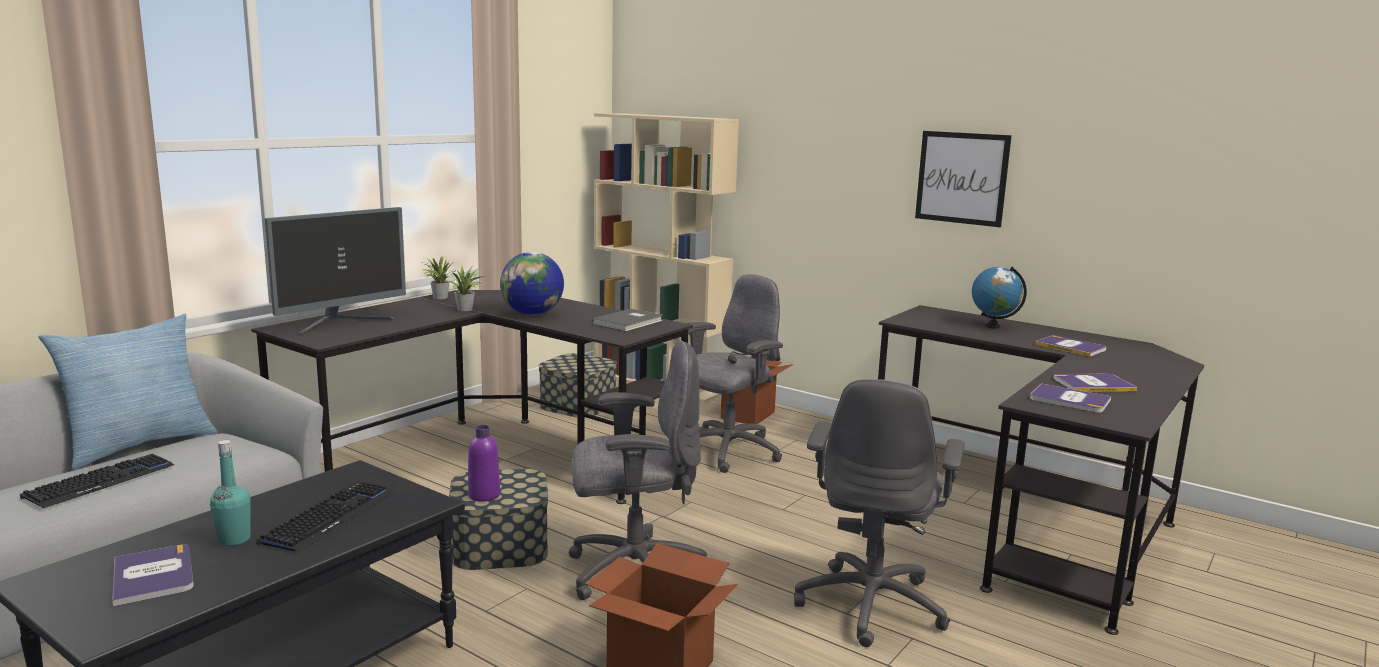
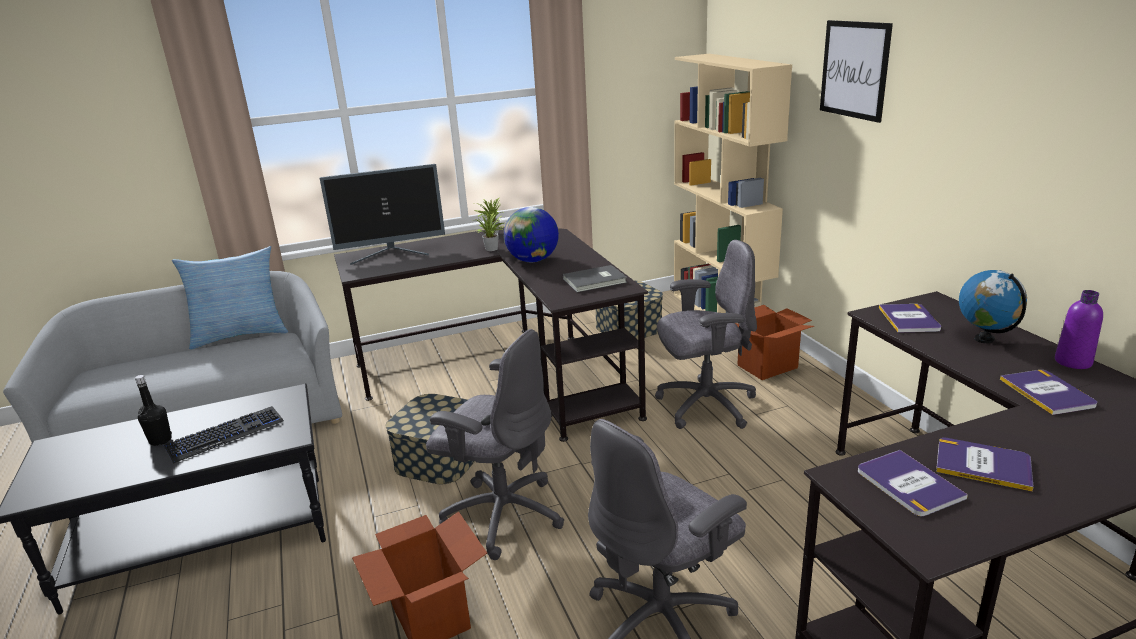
camera: 35 degrees right, 10 degrees up
keyboard [20,454,174,509] -> none
book [112,544,194,606] -> book moved to [879,304,941,333]
turquoise bottle [210,440,251,546] -> black bottle [135,375,172,446]
purple bottle [468,425,500,502] -> purple bottle moved to [1055,290,1103,369]
picture [915,131,1012,227] -> picture moved to [820,20,893,123]

